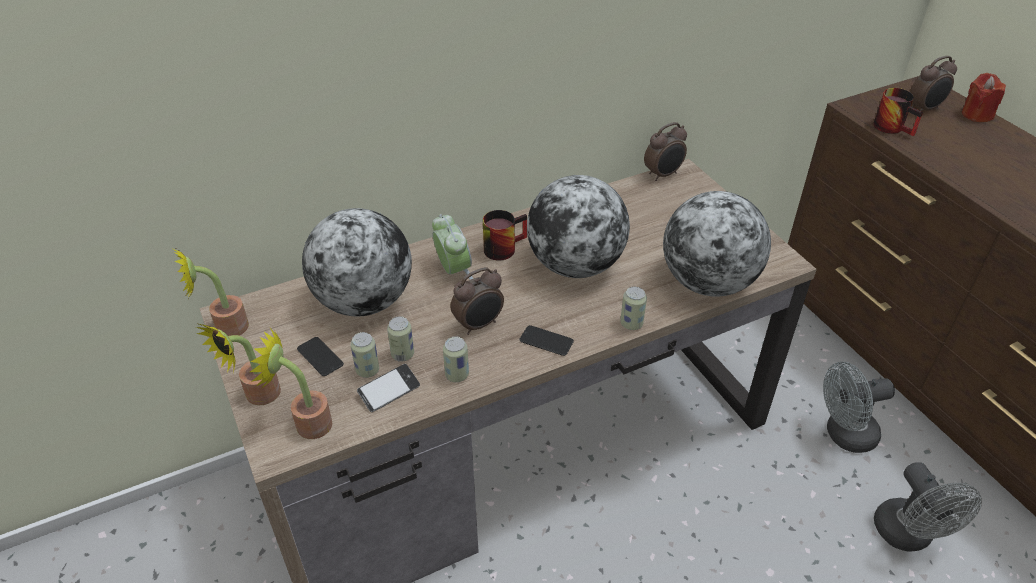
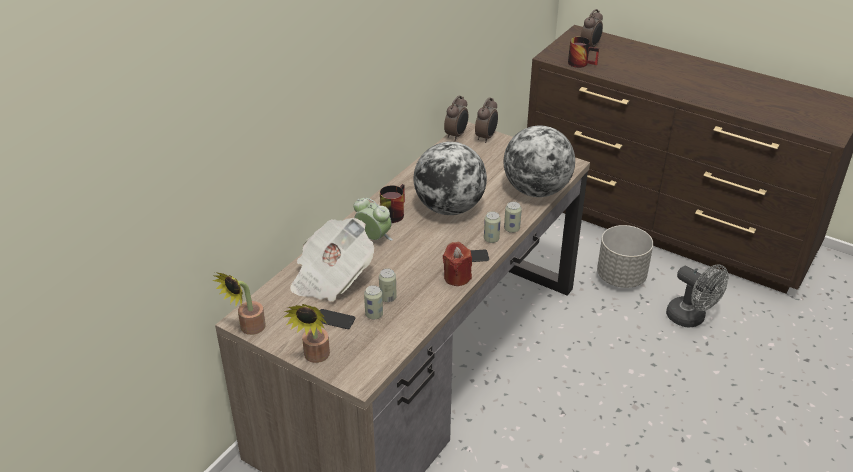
camera: 30 degrees left, 5 degrees down
potted plant [250,328,332,439] -> none
globe [302,208,412,316] -> newspaper [290,218,374,302]
phone [357,364,420,412] -> none
can [443,337,469,382] -> can moved to [484,211,501,243]
alarm clock [451,267,504,335] -> alarm clock moved to [475,97,498,143]
grey fan [823,362,895,453] -> grey planter [597,225,653,288]
red candle [962,73,1006,122] -> red candle moved to [443,242,472,286]

